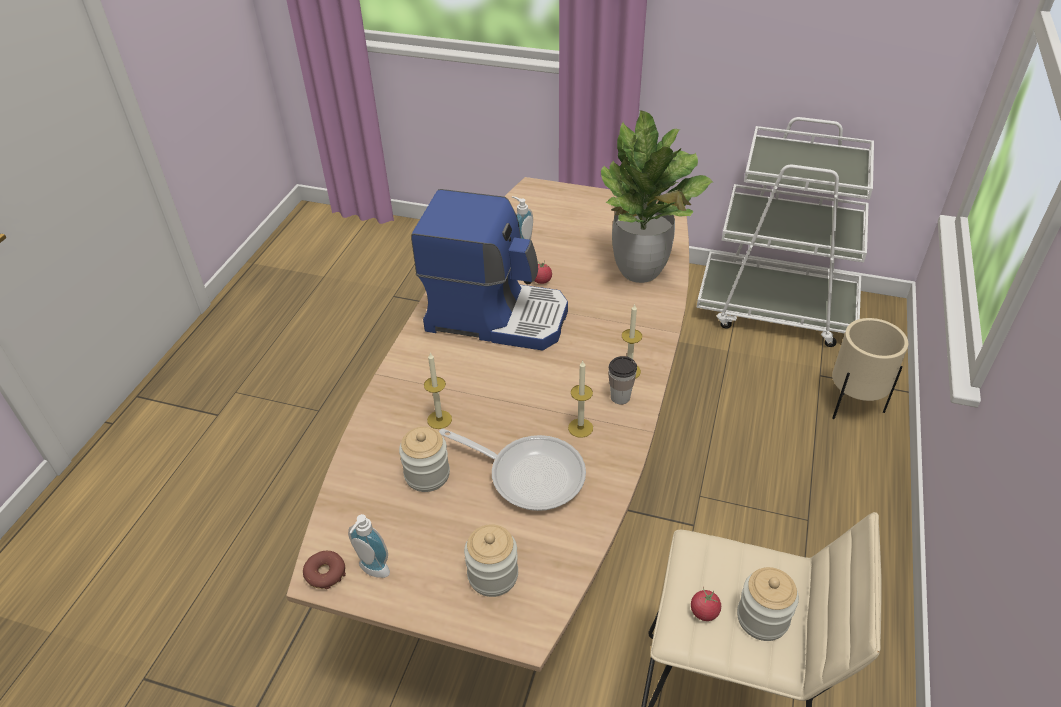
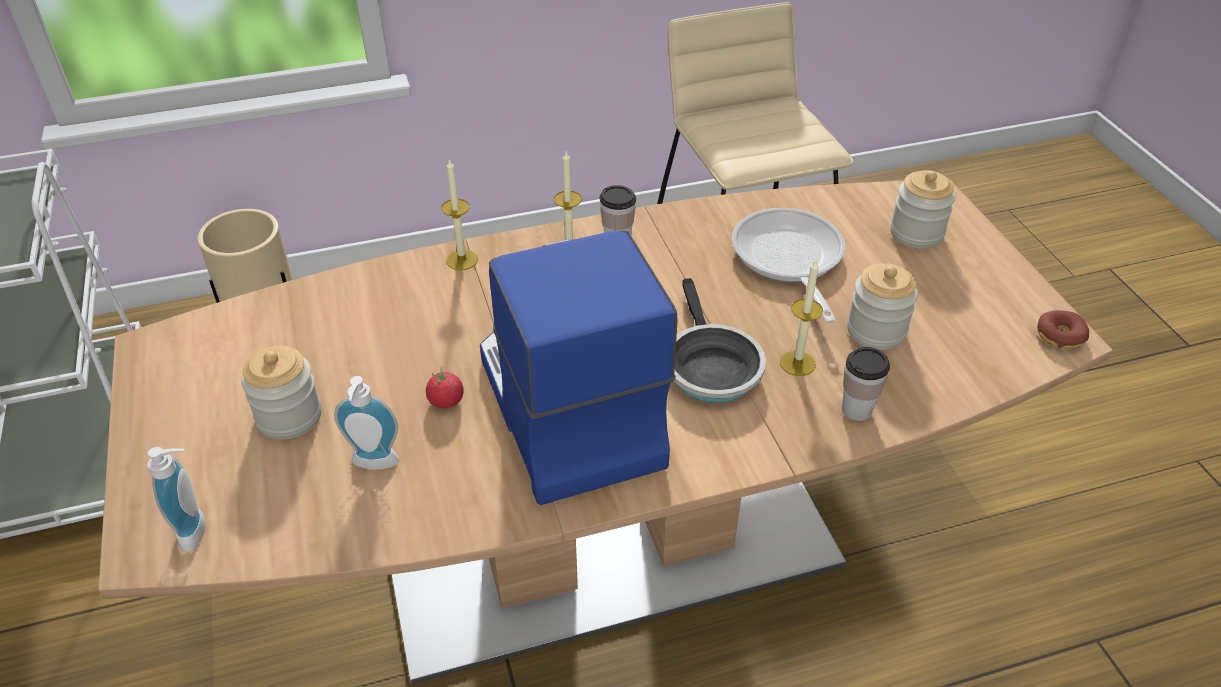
camera: 125 degrees left, 0 degrees up
soap dispenser [348,514,390,578] -> soap dispenser moved to [147,447,205,552]
candle [568,361,593,438] -> candle moved to [441,158,478,270]
potted plant [601,110,714,283] -> none
tomato [691,587,721,621] -> none
jar [737,567,799,641] -> jar moved to [241,346,321,440]
none -> frying pan [674,278,766,403]
none -> cup [842,347,890,421]

